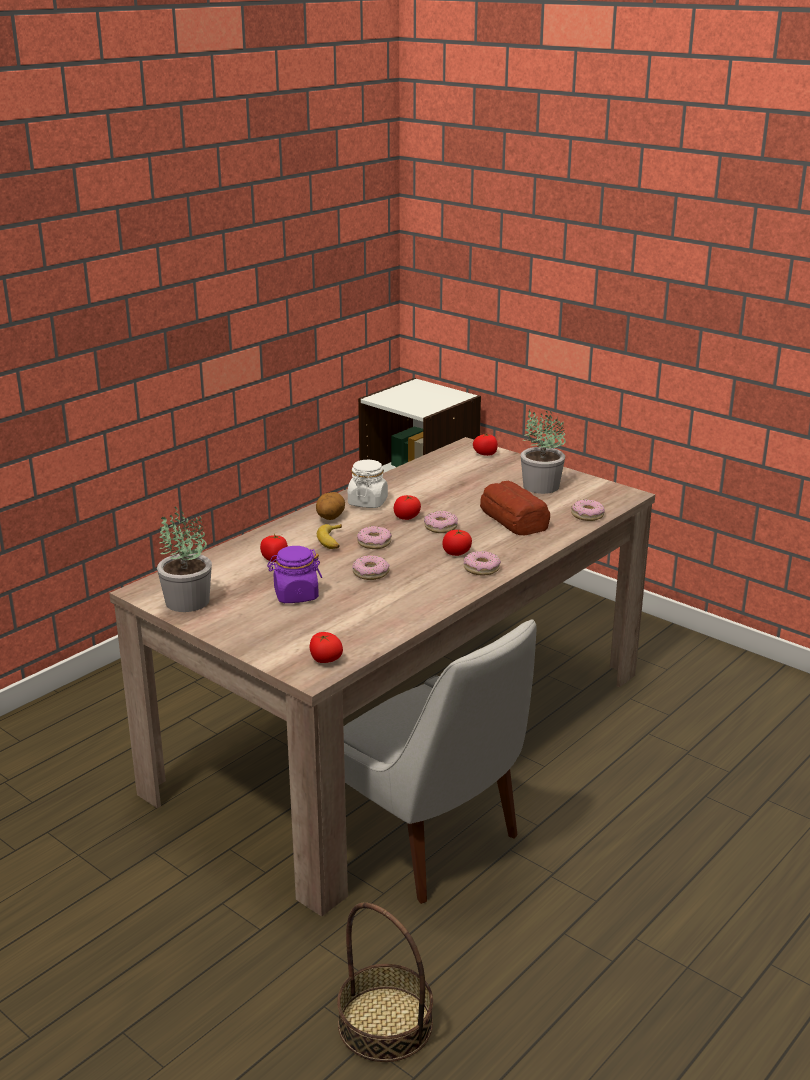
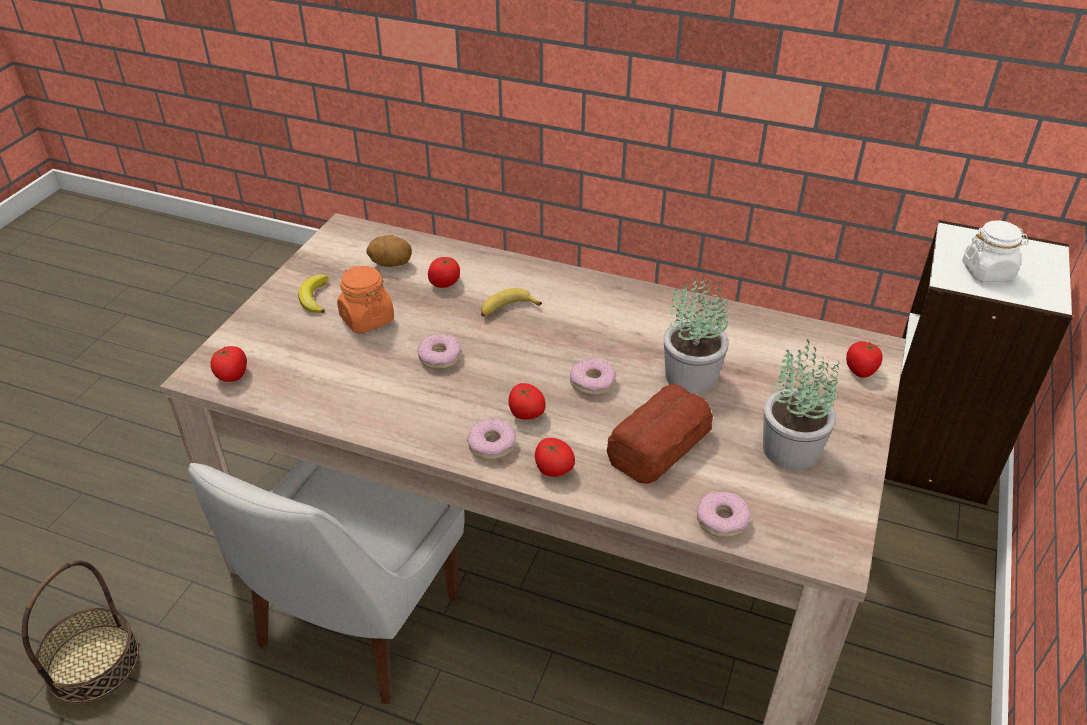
camera: 70 degrees right, 15 degrees up
potted plant [157,506,212,612] -> potted plant moved to [664,275,729,394]
purple jar [267,546,322,603] -> orange jar [337,266,394,334]
potato [316,492,345,520] -> potato moved to [367,235,412,267]
white jar [348,460,388,508] -> white jar moved to [962,220,1029,282]
donut [357,526,392,549] -> none
tomato [394,495,421,520] -> tomato moved to [535,438,575,477]
none -> banana [298,274,328,313]

